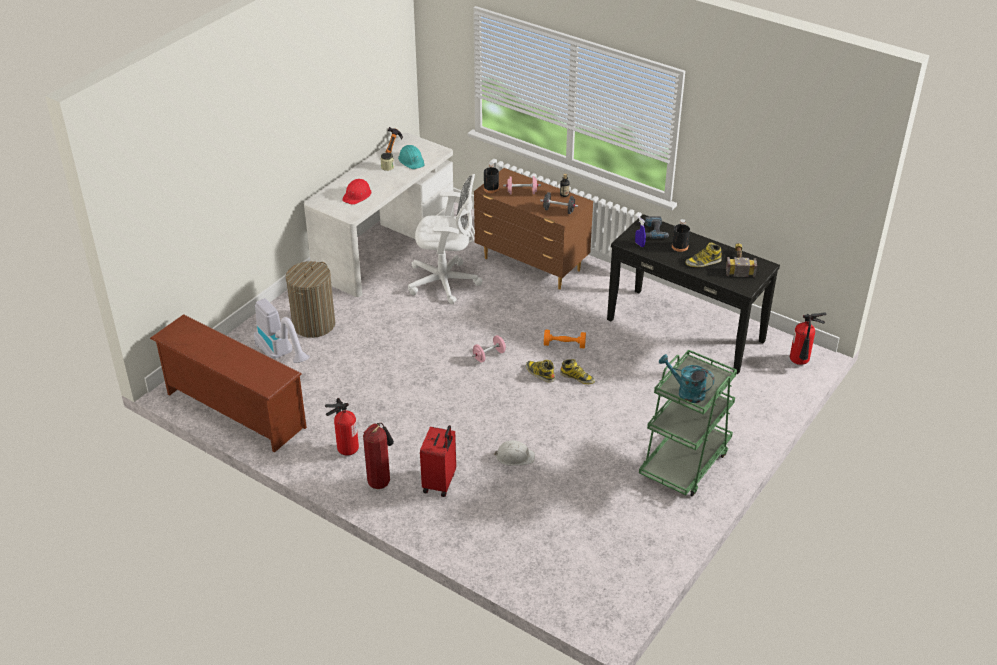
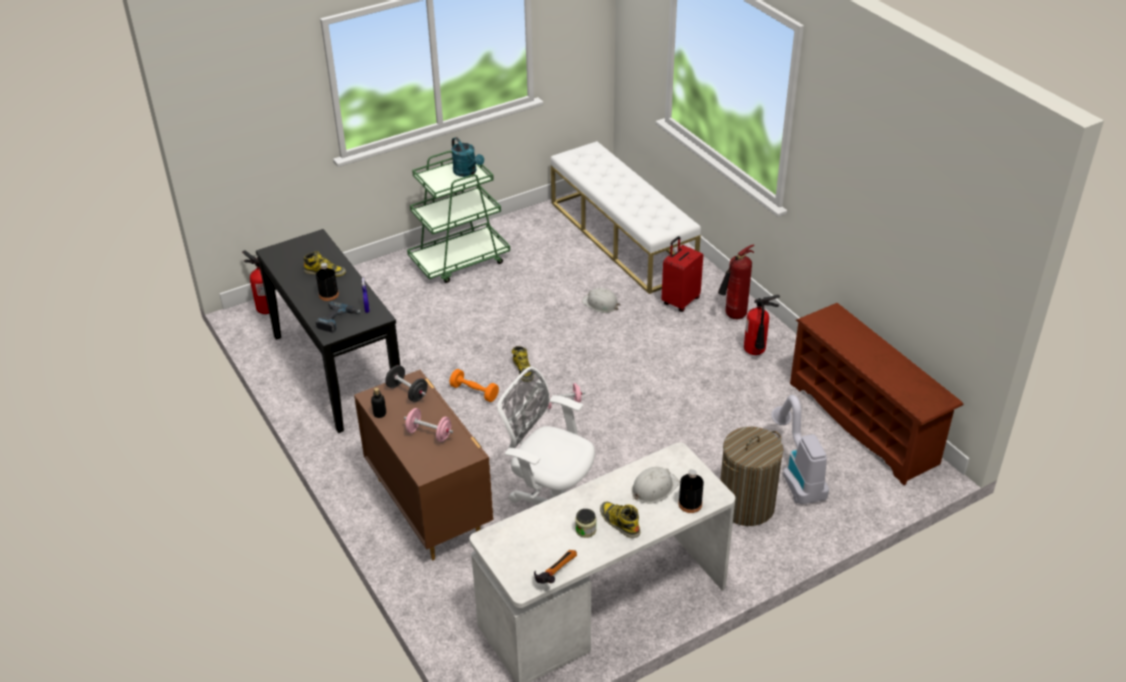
camera: 155 degrees left, 0 degrees up
red hard hat [342,179,372,205] -> white hard hat [631,467,680,504]
turquoise hard hat [398,145,424,169] -> none
black bottle [484,162,499,193] -> black bottle moved to [678,469,704,513]
boot [560,359,595,384] -> boot moved to [600,501,640,538]
hammer [726,243,757,277] -> none
none -> white bench [551,141,701,294]

